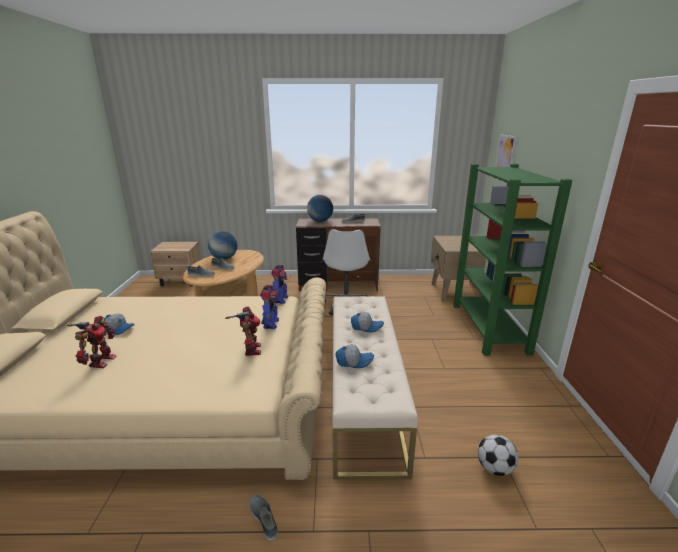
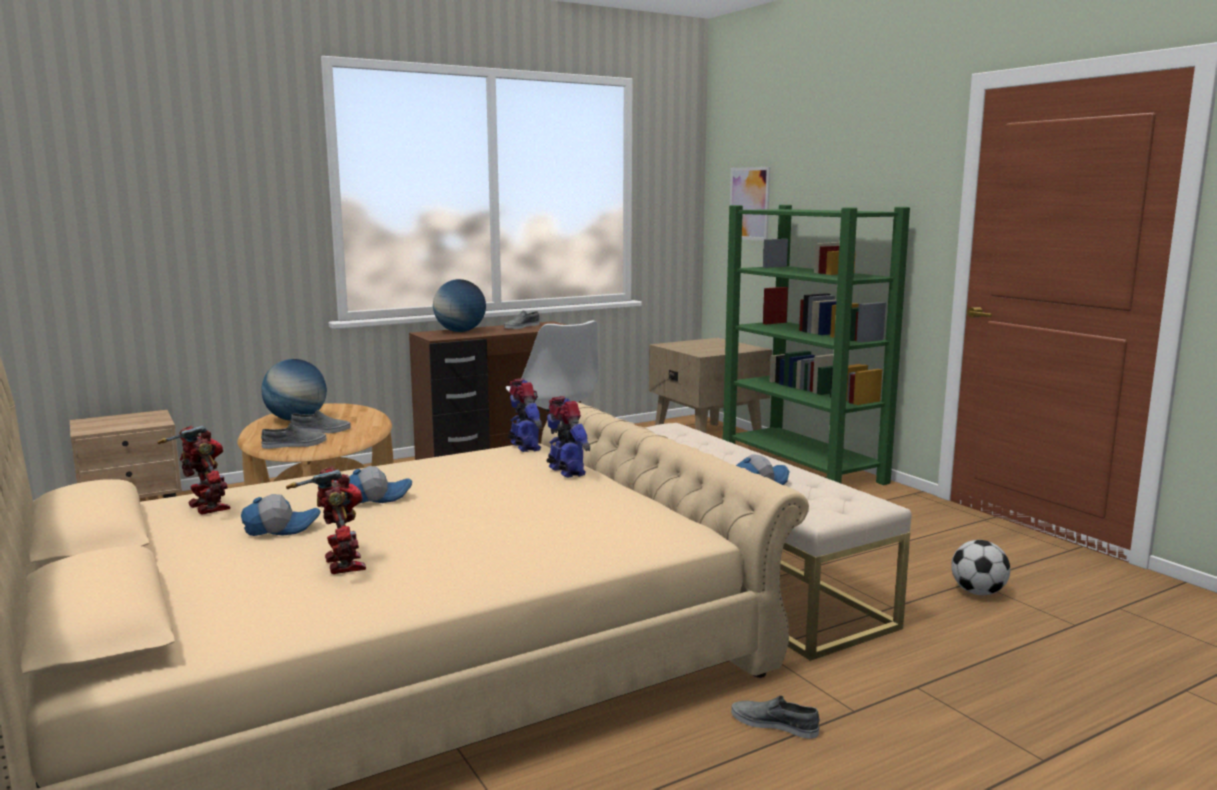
camera: 30 degrees left, 10 degrees down
toy robot [225,307,261,356] -> toy robot moved to [158,425,230,515]
cap [351,312,384,333] -> cap moved to [349,466,412,503]

